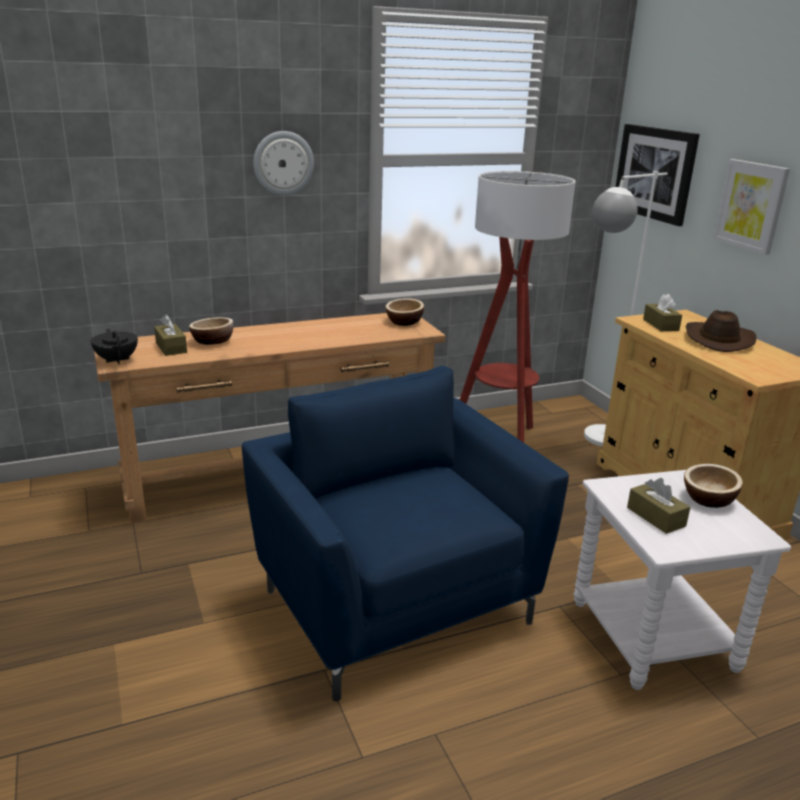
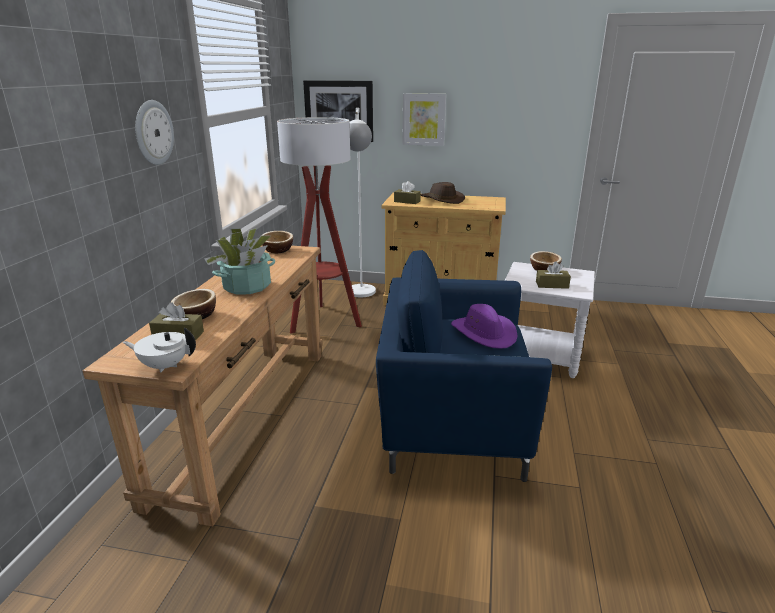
camera: 55 degrees left, 0 degrees up
black teapot [91,328,138,364] -> white teapot [123,328,196,373]
none -> potted plant [204,228,275,295]
none -> purple hat [451,304,517,349]

